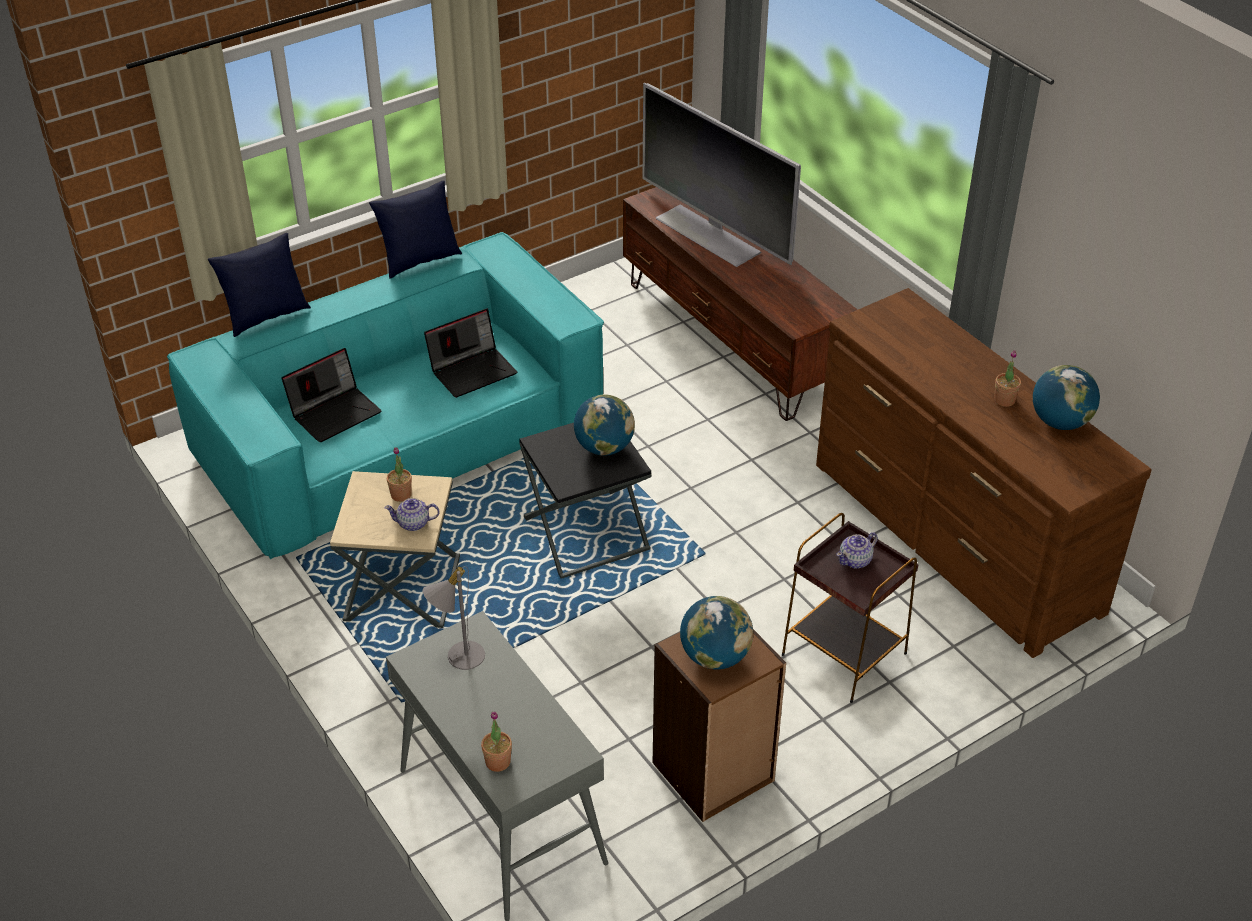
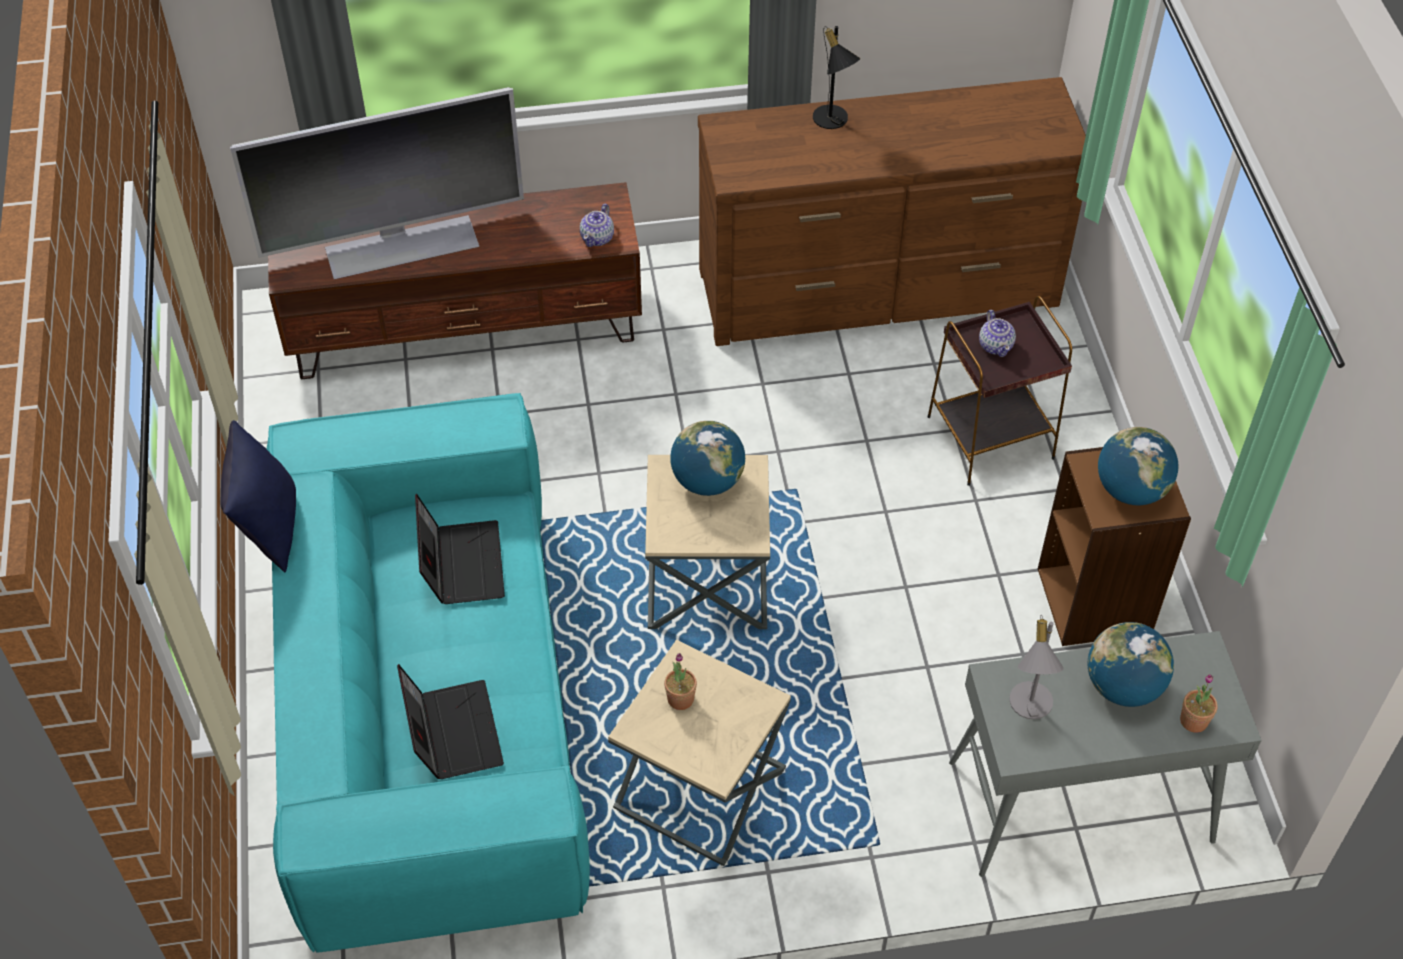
camera: 65 degrees left, 10 degrees up
blue pillow [208,233,311,337] -> none
teapot [384,498,440,531] -> teapot moved to [580,204,614,247]
black side table [519,423,651,579] -> beige side table [645,455,770,629]
potted plant [994,350,1021,407] -> none
globe [1033,365,1100,430] -> globe moved to [1088,622,1174,707]
none -> black table lamp [813,26,861,129]

